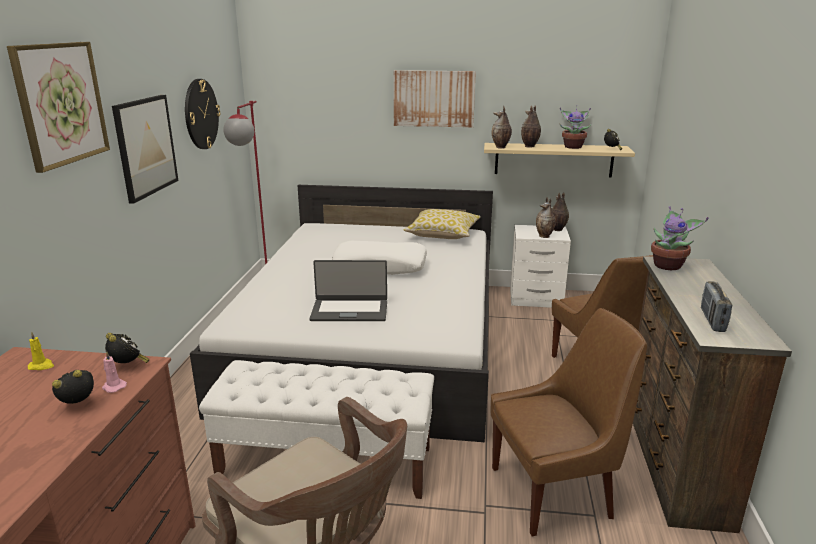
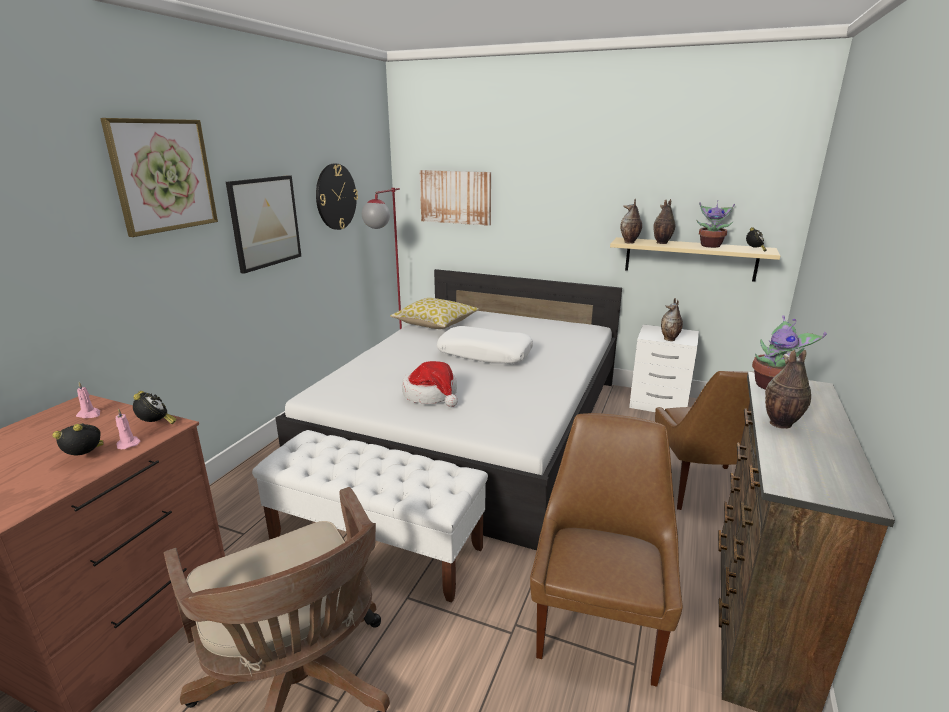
camera: 15 degrees right, 0 degrees up
yellow candle [28,332,54,370] -> pink candle [76,382,100,418]
laptop [310,260,387,321] -> hat [402,361,458,407]
picture [393,70,476,128] -> picture moved to [419,170,491,226]
pillow [403,209,481,239] -> pillow moved to [390,298,479,329]
brown chair [491,308,647,537] -> brown chair turned 75 degrees counterclockwise [530,413,683,687]
vase [552,192,569,231] -> vase moved to [765,349,811,429]
radio [701,281,732,332] -> none

